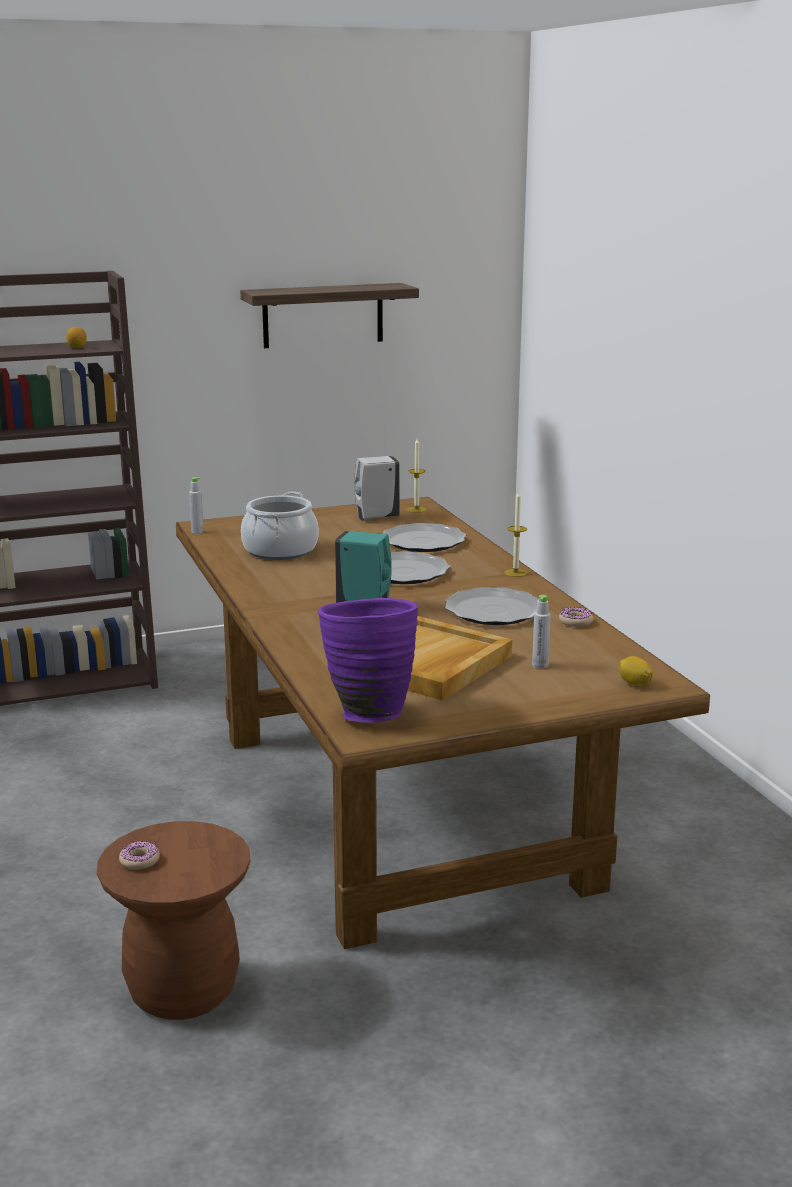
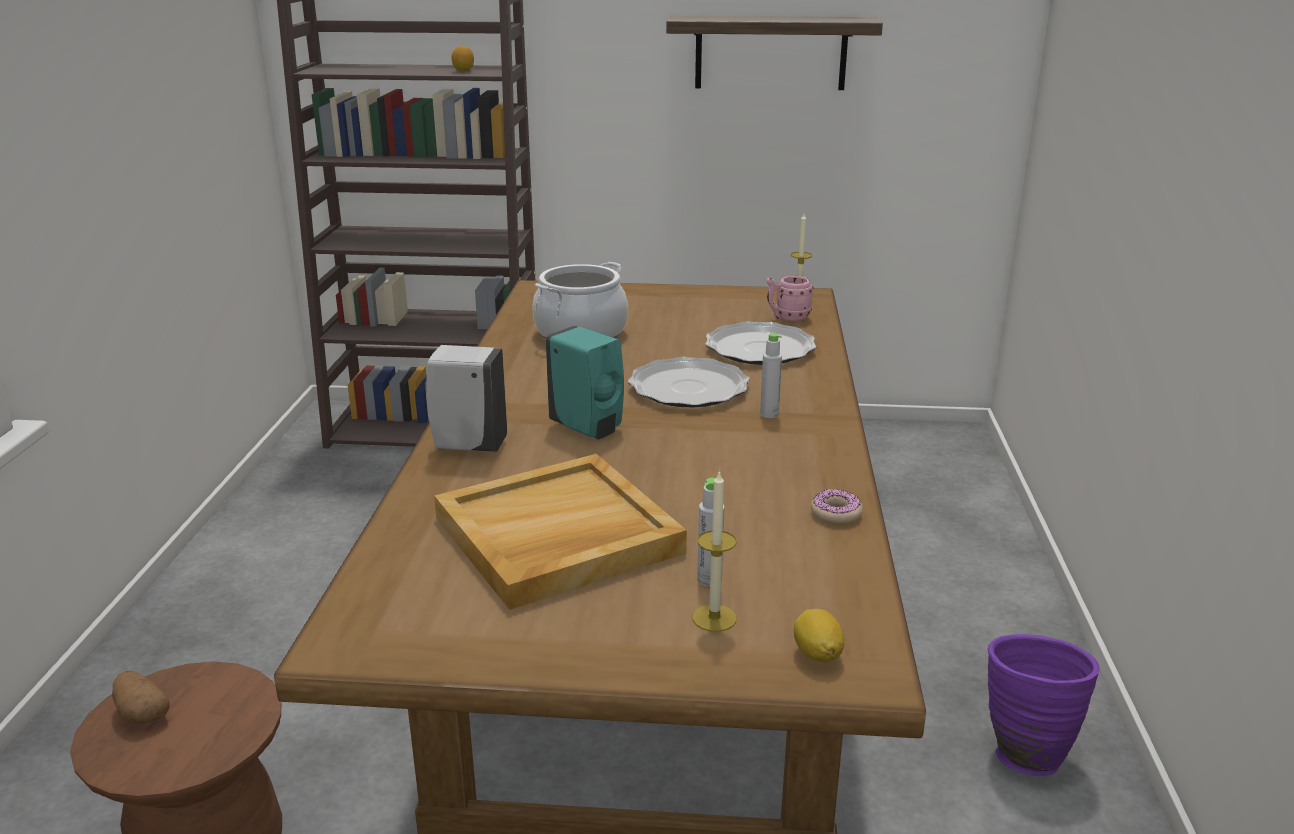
camera: 25 degrees right, 5 degrees up
donut [119,842,160,870] -> potato [112,670,170,724]
grey bottle [189,477,204,534] -> grey bottle moved to [760,333,782,418]
purple vase [317,598,418,723] -> purple vase moved to [988,634,1100,776]
white soap dispenser [354,456,399,521] -> white soap dispenser moved to [426,345,507,452]
plate [445,587,539,625] -> none
candle [504,490,527,577] -> candle moved to [693,470,737,632]
none -> pink mug [766,276,814,321]

